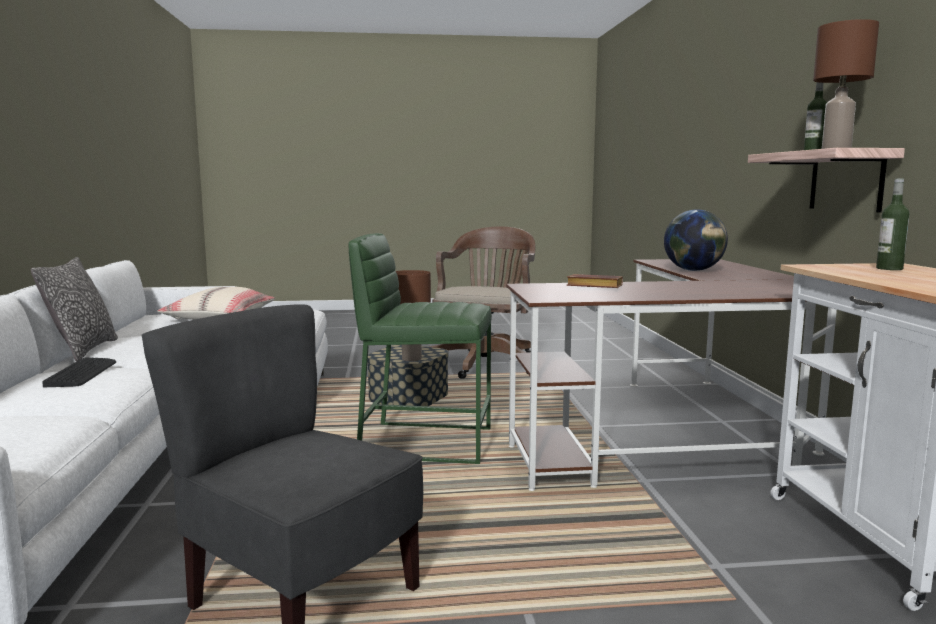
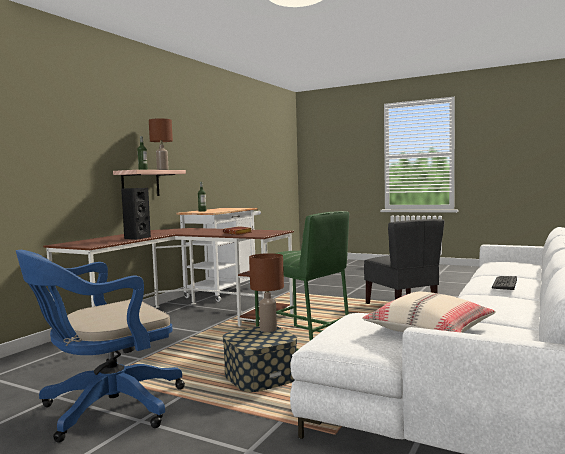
camera: 145 degrees left, 5 degrees down
pillow [31,257,118,362] -> none
brown office chair [429,226,535,379] -> blue office chair [16,250,185,442]
globe [664,209,728,271] -> black speaker [121,188,151,240]

